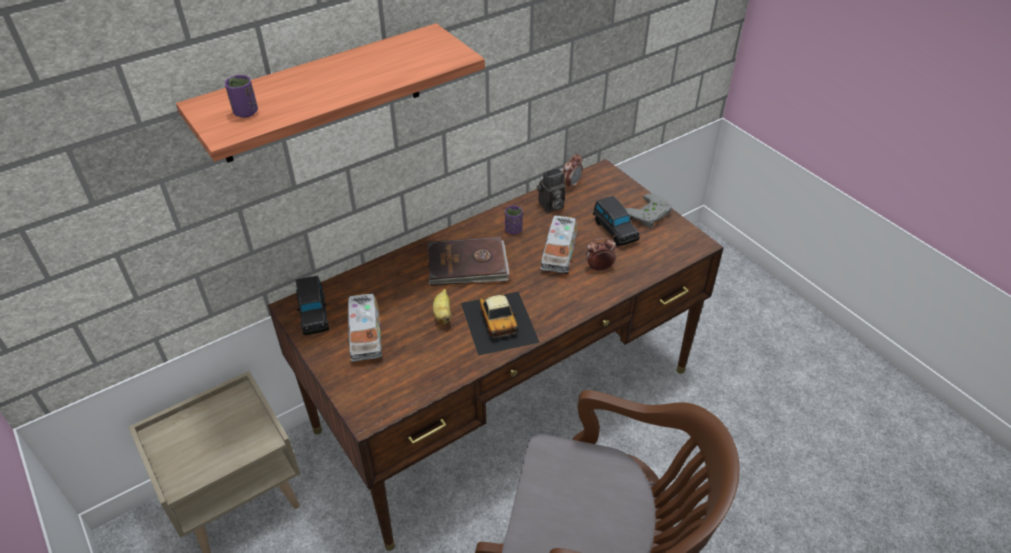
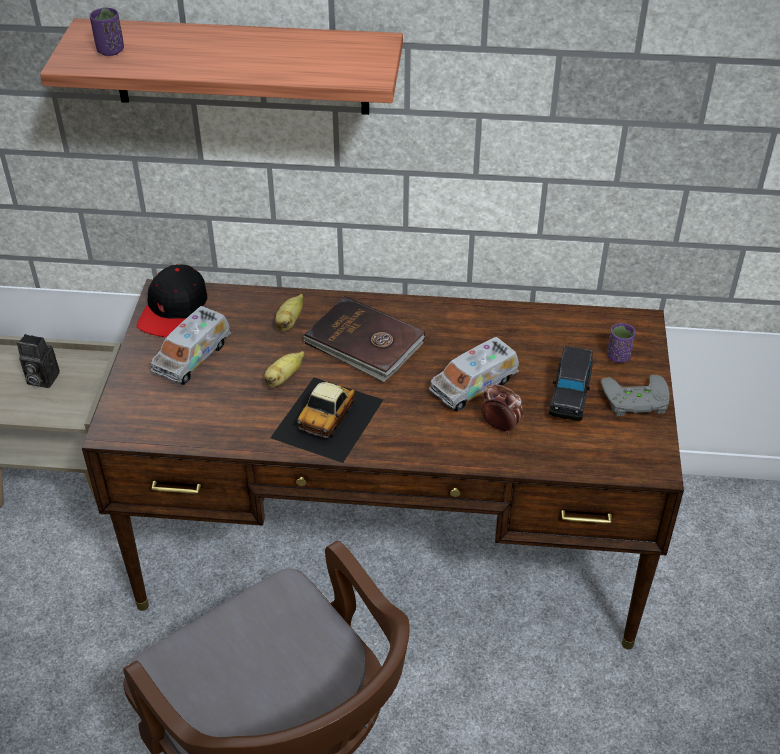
camera: 40 degrees right, 0 degrees up
black toy car [296,276,329,335] -> black cap [137,264,208,337]
purple cup [505,205,523,234] -> purple cup moved to [607,323,636,363]
camera [537,168,566,213] -> camera moved to [17,334,60,388]
alarm clock [563,154,583,190] -> none
none -> banana [275,294,303,332]

